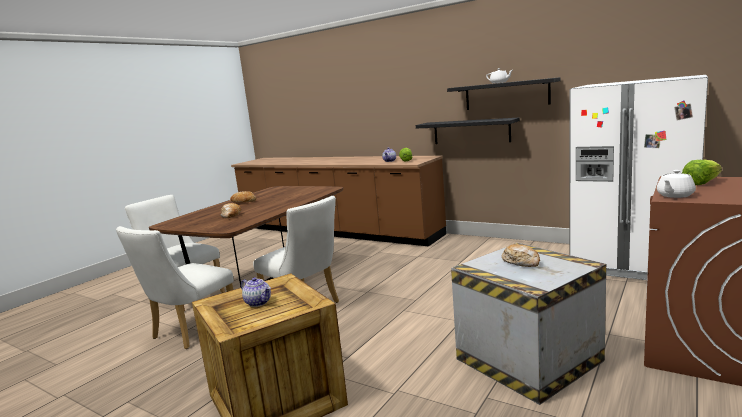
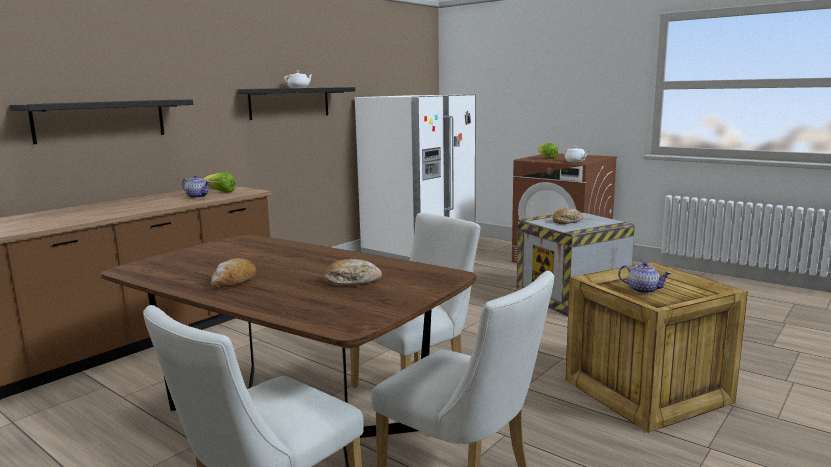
camera: 85 degrees left, 0 degrees up
teapot [241,277,271,307] -> teapot turned 75 degrees clockwise [618,262,671,294]
black shelf [416,118,520,144] -> black shelf moved to [10,100,193,144]

